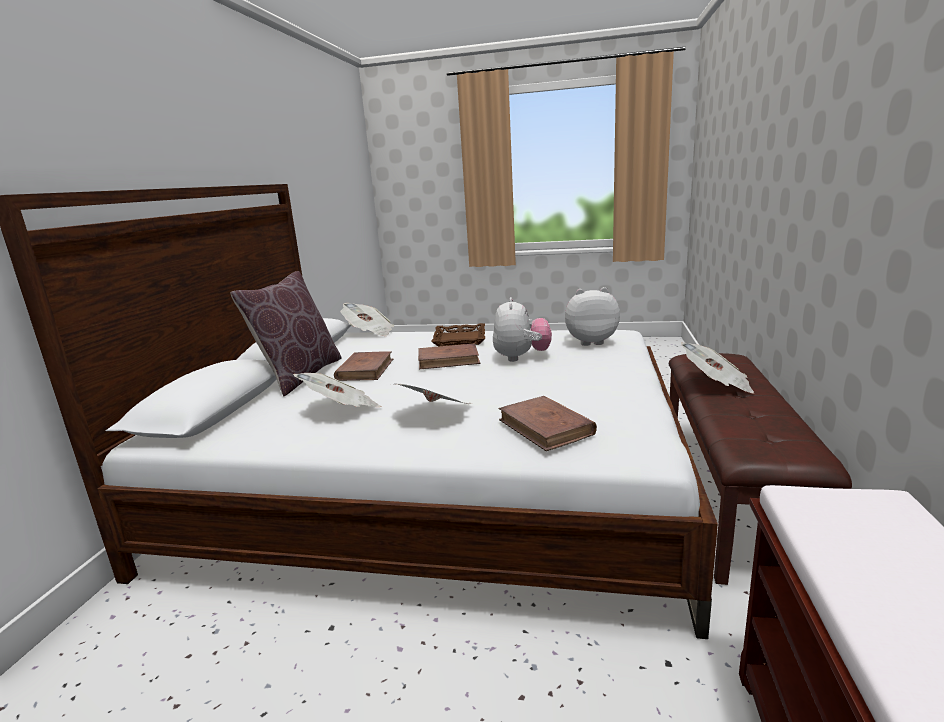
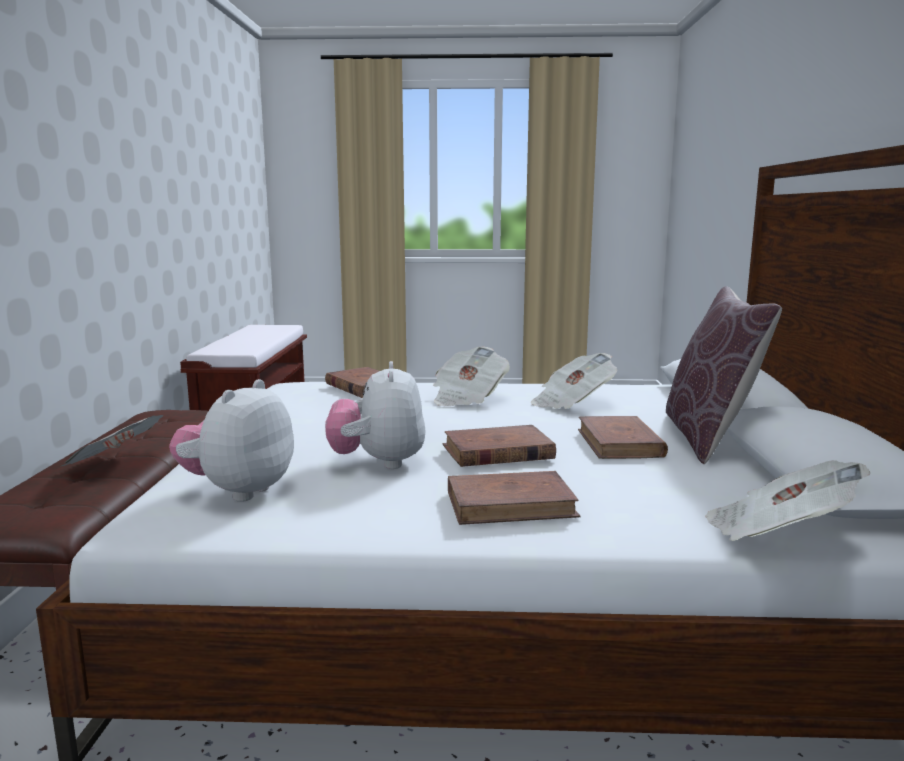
camera: 170 degrees right, 5 degrees down
brown tray [431,323,485,347] -> brown book [448,471,581,525]
plush toy [565,287,620,346] -> plush toy turned 120 degrees clockwise [169,379,294,502]

